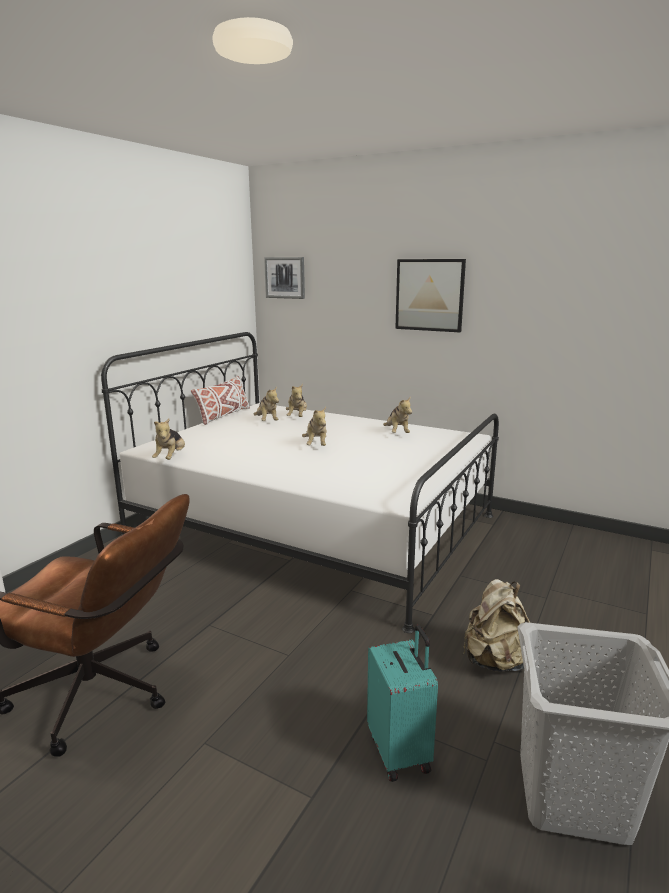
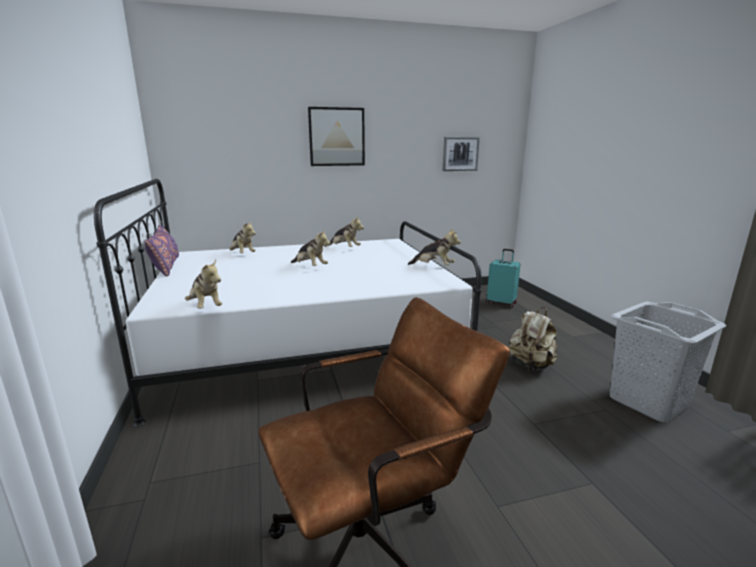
camera: 45 degrees left, 0 degrees up
white pillow [191,376,250,425] -> purple pillow [145,225,179,277]
plush toy [253,387,279,421] -> plush toy moved to [408,228,461,265]
picture [264,257,305,299] -> picture moved to [443,137,480,171]
turquoise suitcase [367,625,438,782] -> turquoise suitcase moved to [487,249,521,308]

